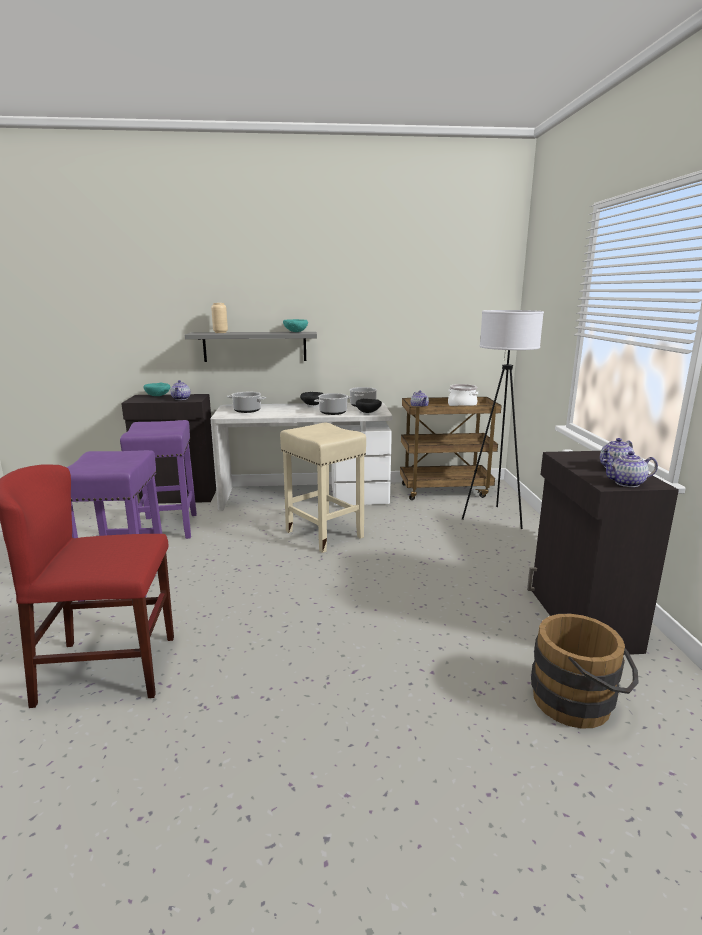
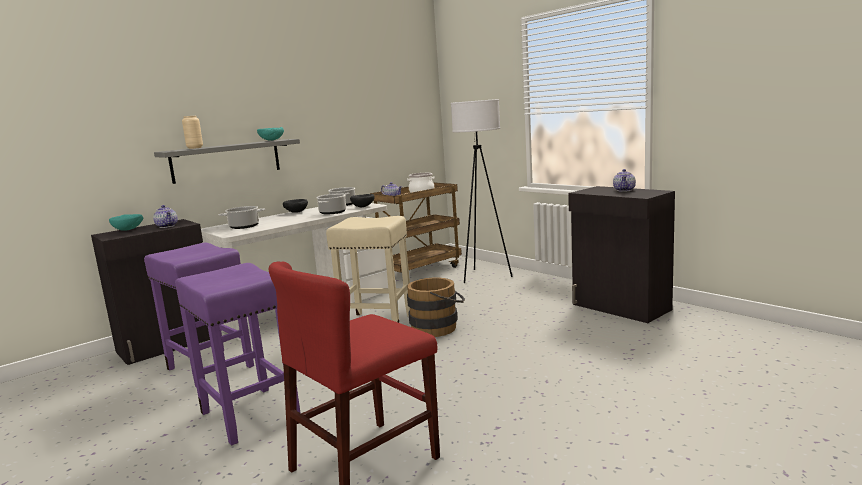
camera: 35 degrees left, 5 degrees down
brown bucket [531,614,639,729] -> brown bucket moved to [407,278,465,337]
teapot [602,451,658,487] -> none

